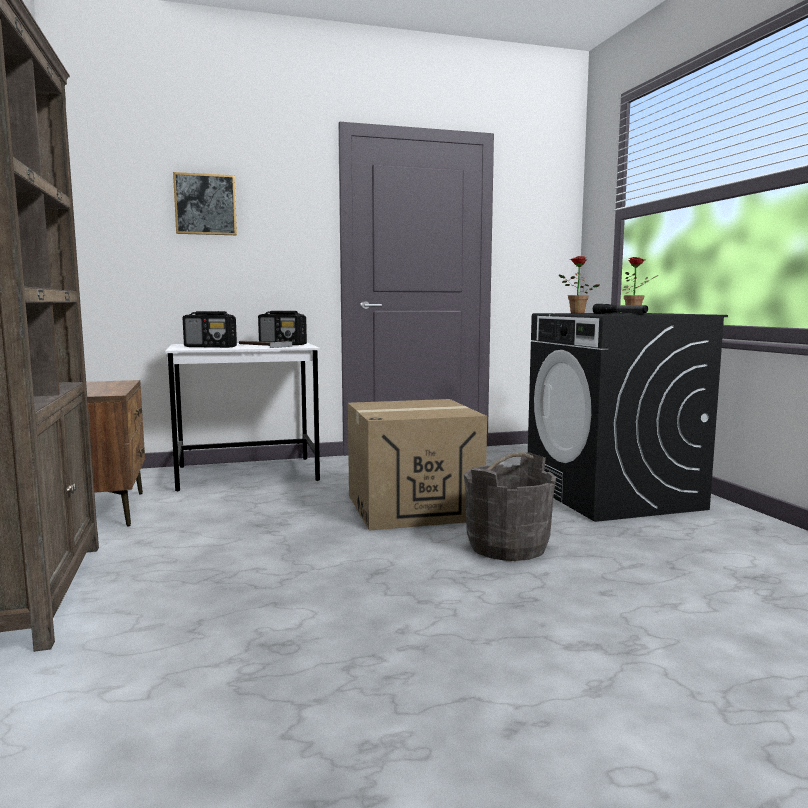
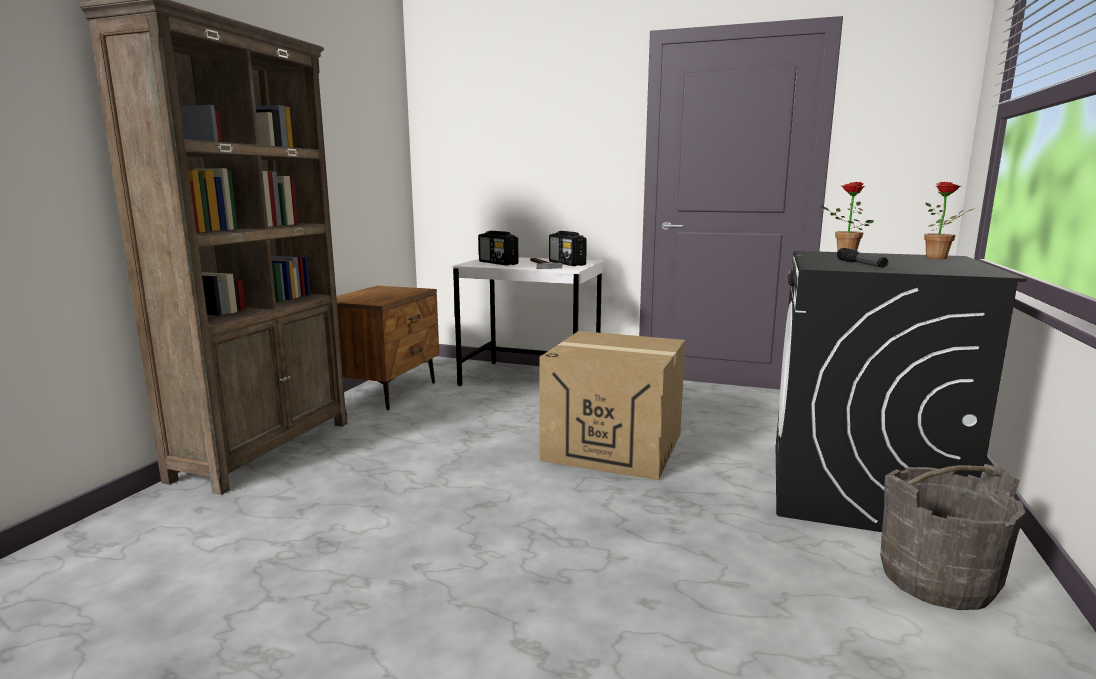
camera: 35 degrees right, 5 degrees up
picture [173,172,237,235] -> none
grey bucket [464,452,556,561] -> grey bucket moved to [880,464,1025,610]

